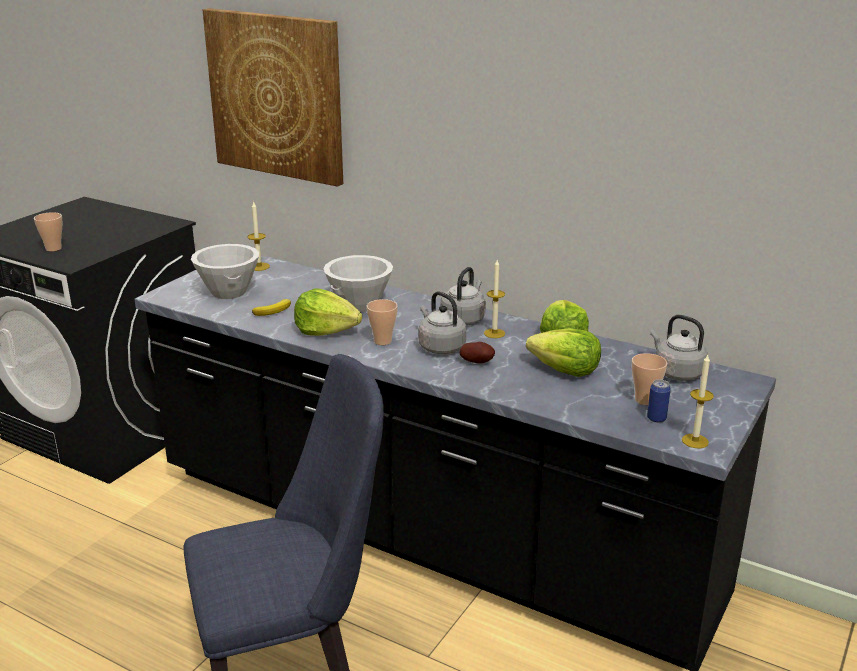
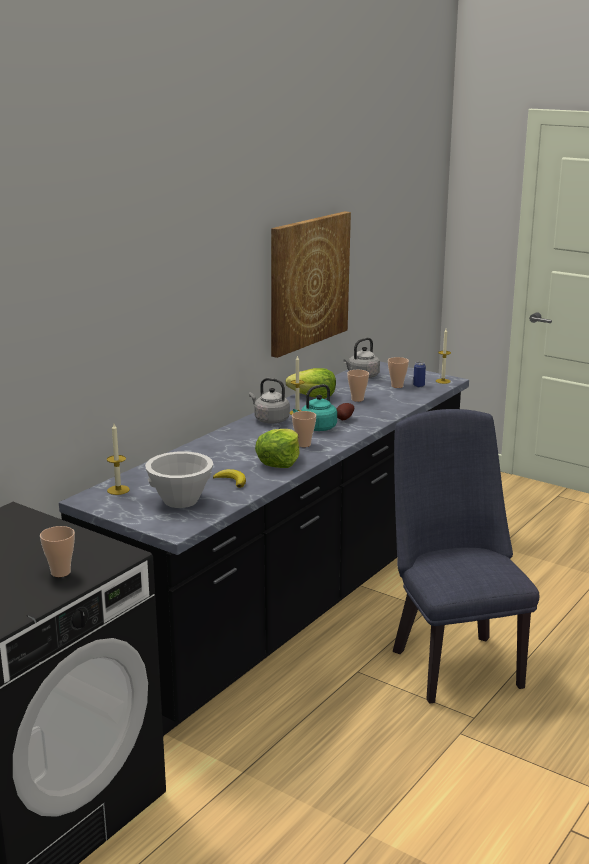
camera: 85 degrees left, 5 degrees down
picture [203,8,343,187] -> picture moved to [271,211,351,358]
white bowl [323,255,393,312] -> none
grey kettle [419,291,466,354] -> turquoise kettle [293,384,337,431]
lettuce [526,328,601,377] -> cup [347,370,369,402]

